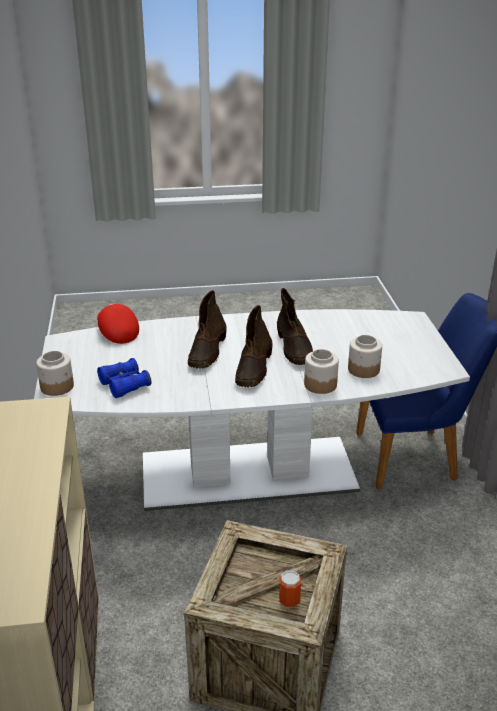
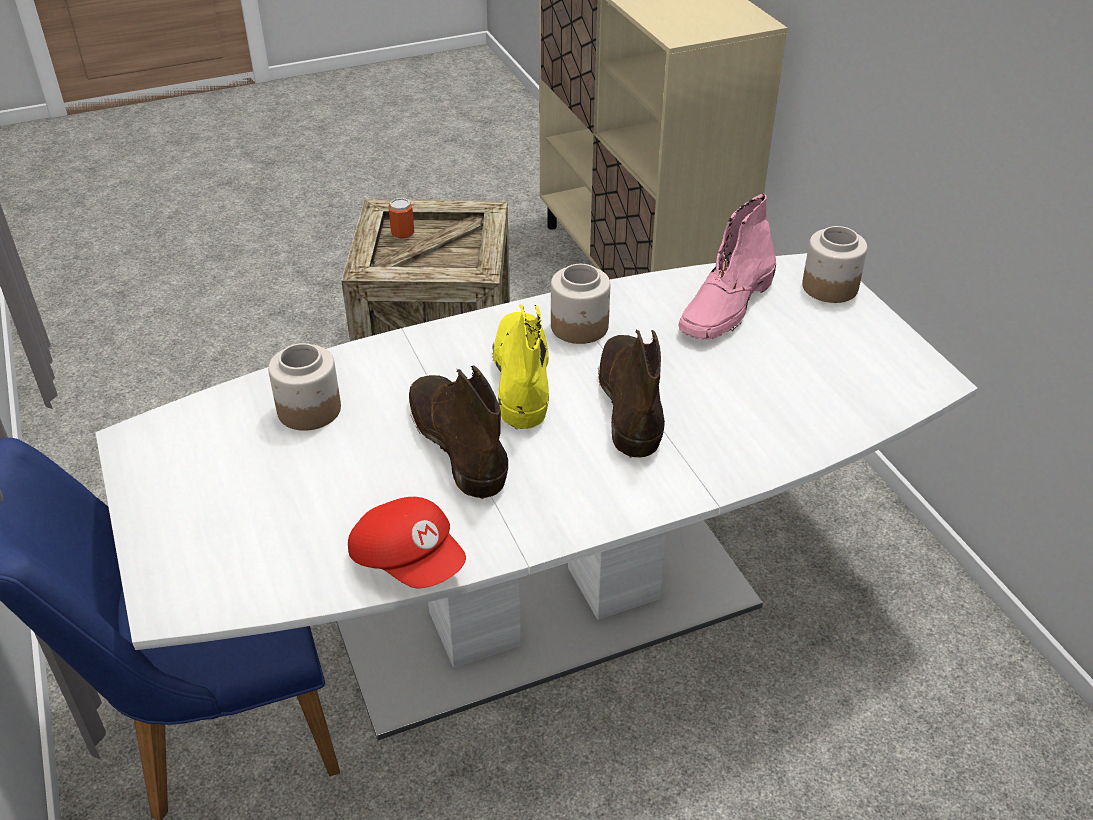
camera: 165 degrees right, 10 degrees up
red cap [97,303,139,344] -> red cap moved to [348,497,466,588]
blue binoculars [97,358,151,398] -> pink boot [679,194,776,340]
brown boot [235,305,272,387] -> yellow boot [492,304,549,429]
jar [304,349,339,394] -> jar moved to [551,264,610,344]

